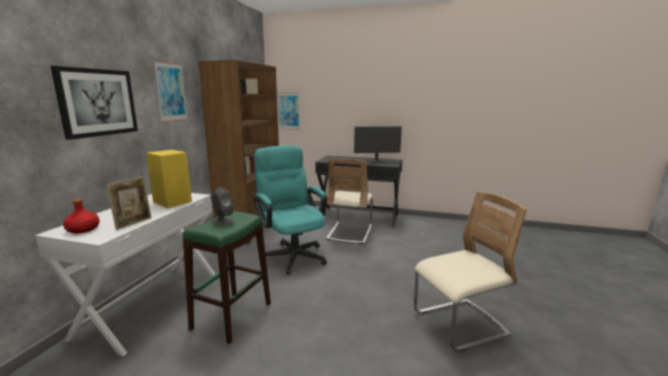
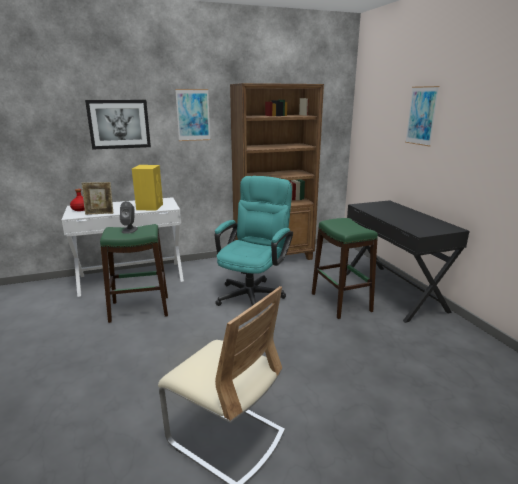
camera: 55 degrees right, 5 degrees up
picture [277,93,300,130] -> picture moved to [405,86,439,147]
beige chair [326,159,373,244] -> green stool [312,218,378,319]
monitor [354,126,402,163] -> none

